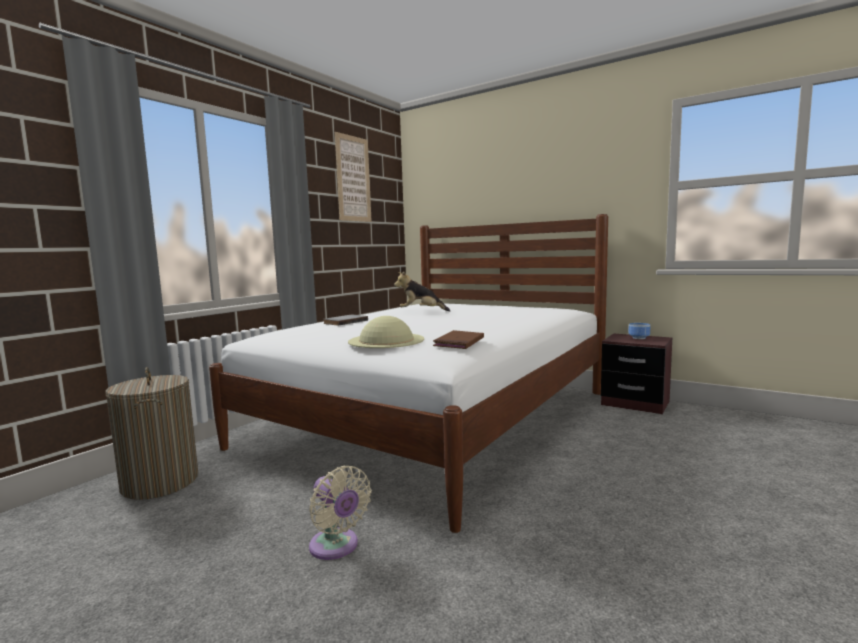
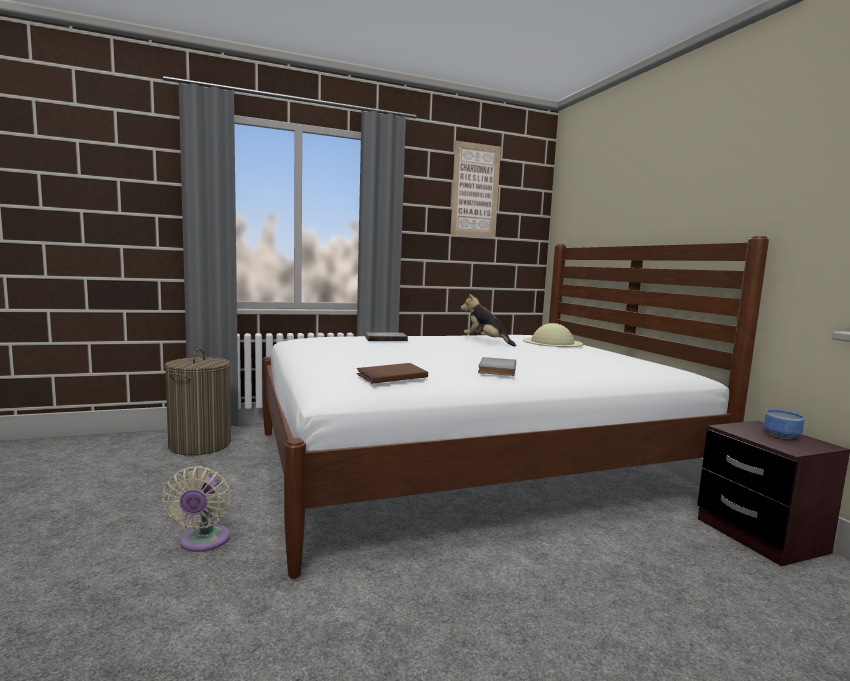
camera: 35 degrees right, 0 degrees up
beige hat [348,316,424,348] -> beige hat moved to [523,323,583,347]
none -> grey book [478,357,516,376]

